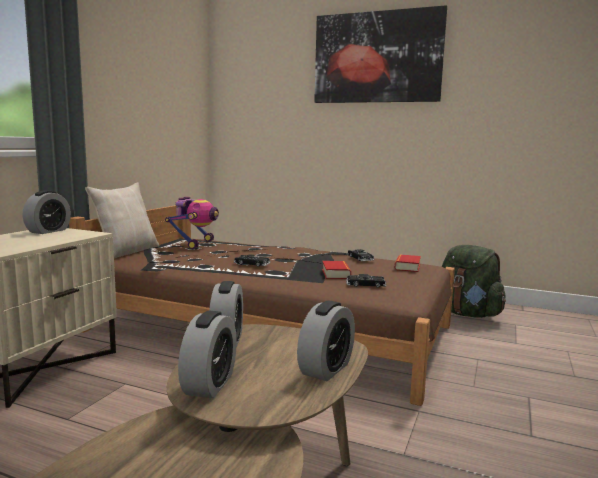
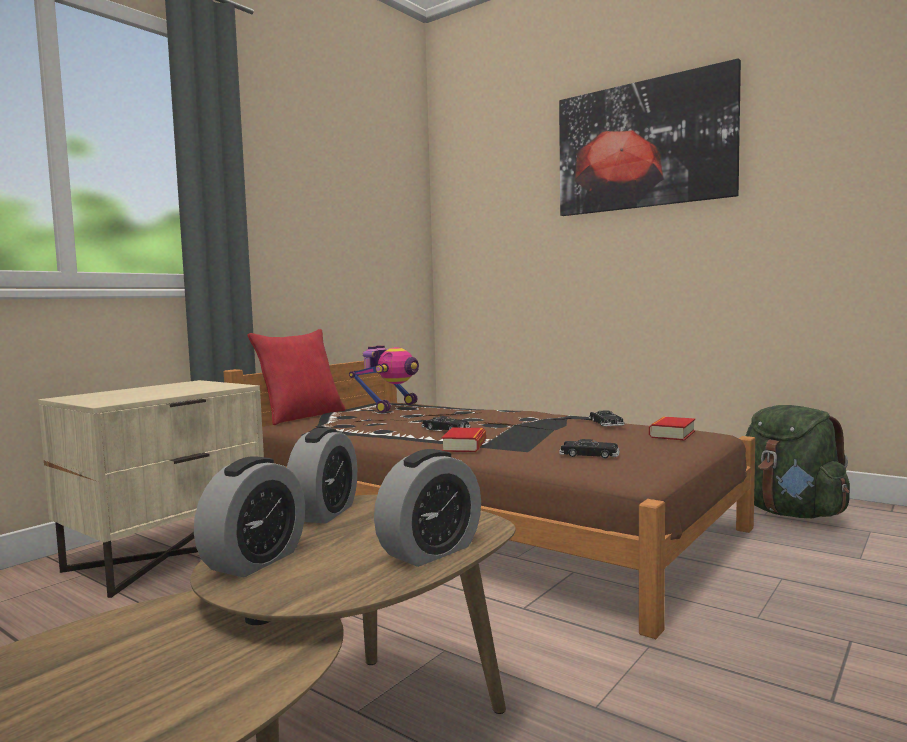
camera: 15 degrees right, 5 degrees down
alarm clock [23,190,71,234] -> none
beige pillow [85,182,159,259] -> red pillow [248,329,346,425]
book [322,261,351,279] -> book moved to [442,428,486,452]

